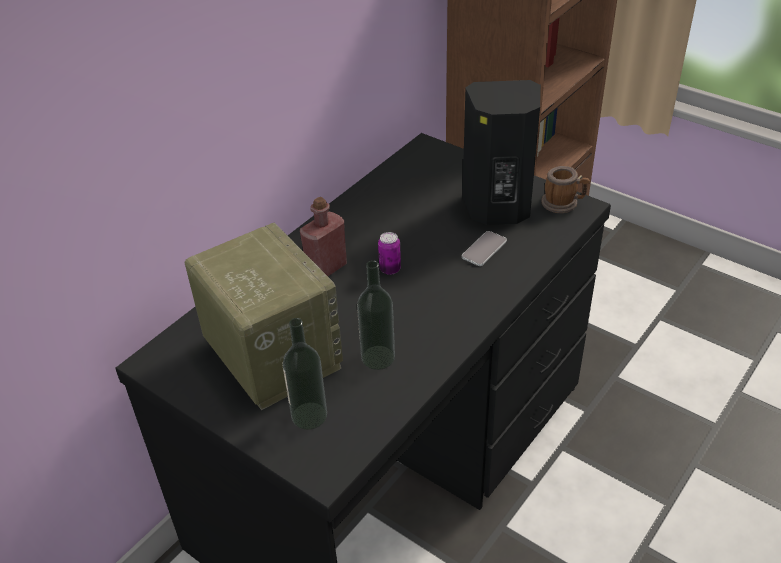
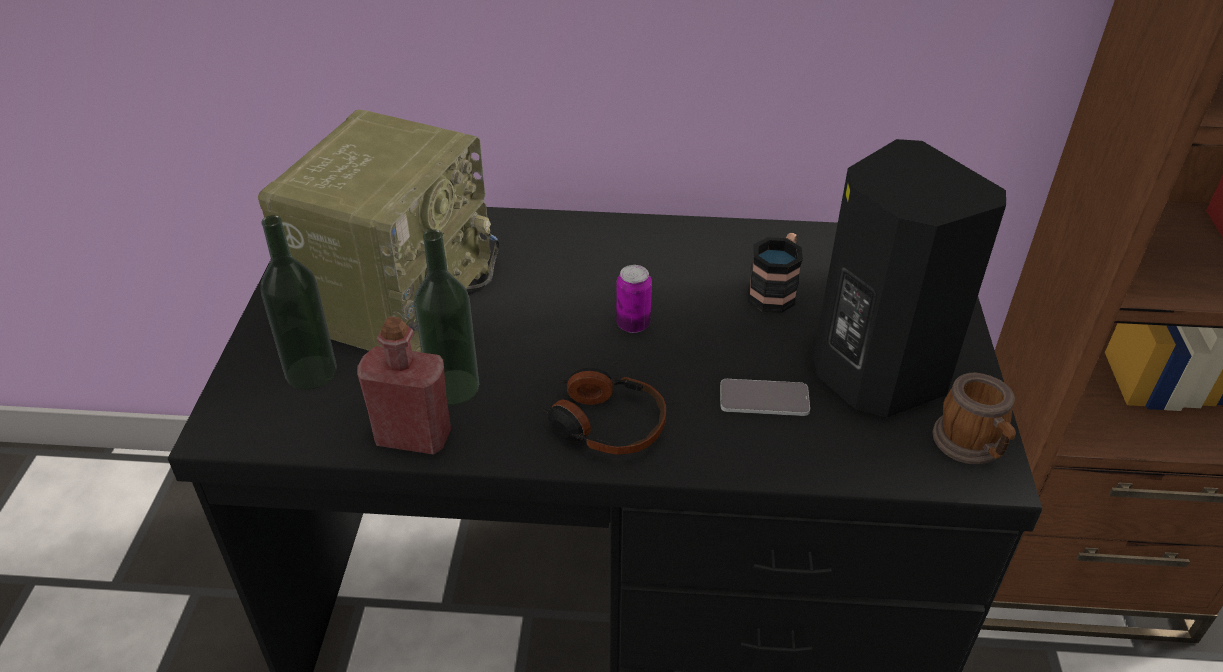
camera: 55 degrees right, 0 degrees up
red bottle [300,197,347,276] -> red bottle moved to [357,316,451,455]
none -> headphones [541,367,666,455]
none -> mug [748,233,803,313]

